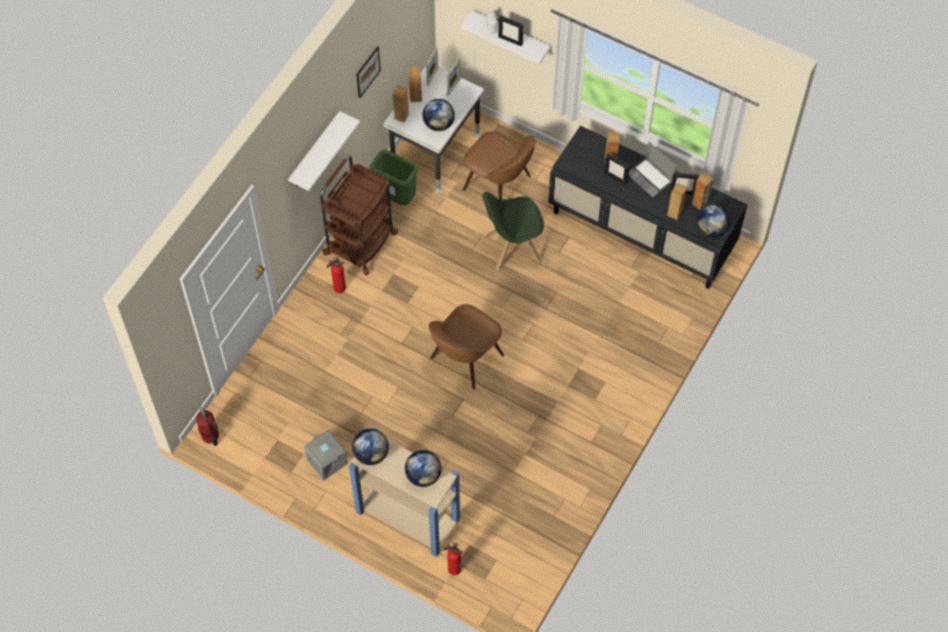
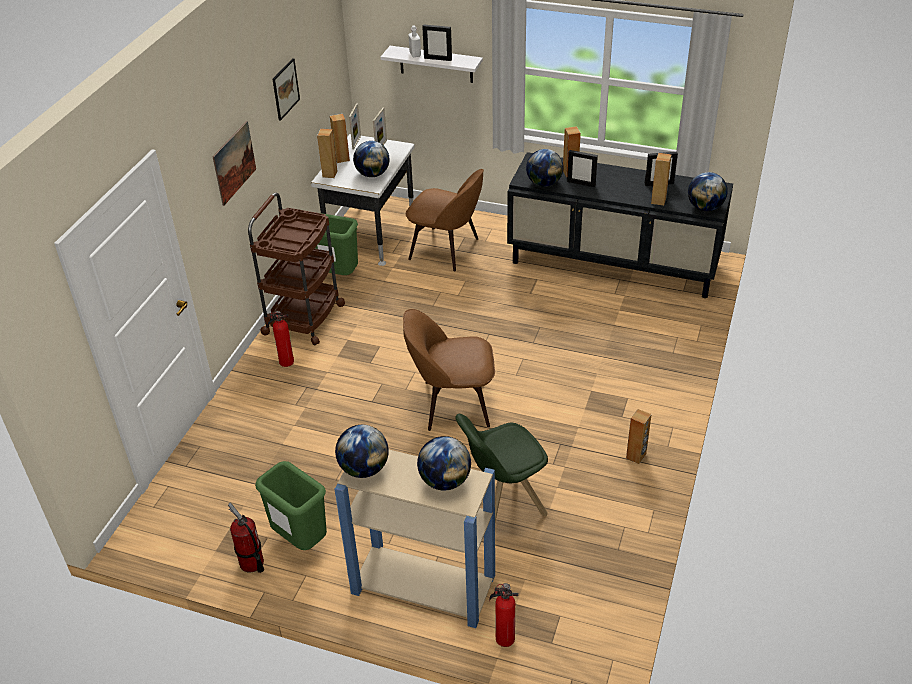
camera: 10 degrees left, 20 degrees down
fire extinguisher [196,402,219,446] -> fire extinguisher moved to [228,503,264,573]
white shelf [288,111,360,191] -> picture [212,121,256,206]
grey storage box [304,430,348,481] -> green trash can [255,461,327,550]
brown chair [429,304,504,389] -> brown chair turned 60 degrees clockwise [403,309,495,431]
green chair [482,192,544,271] -> green chair moved to [456,414,548,522]
laptop [628,142,676,197] -> none
brown speaker [692,173,713,210] -> brown speaker moved to [626,409,652,464]
none -> globe [526,149,563,187]

